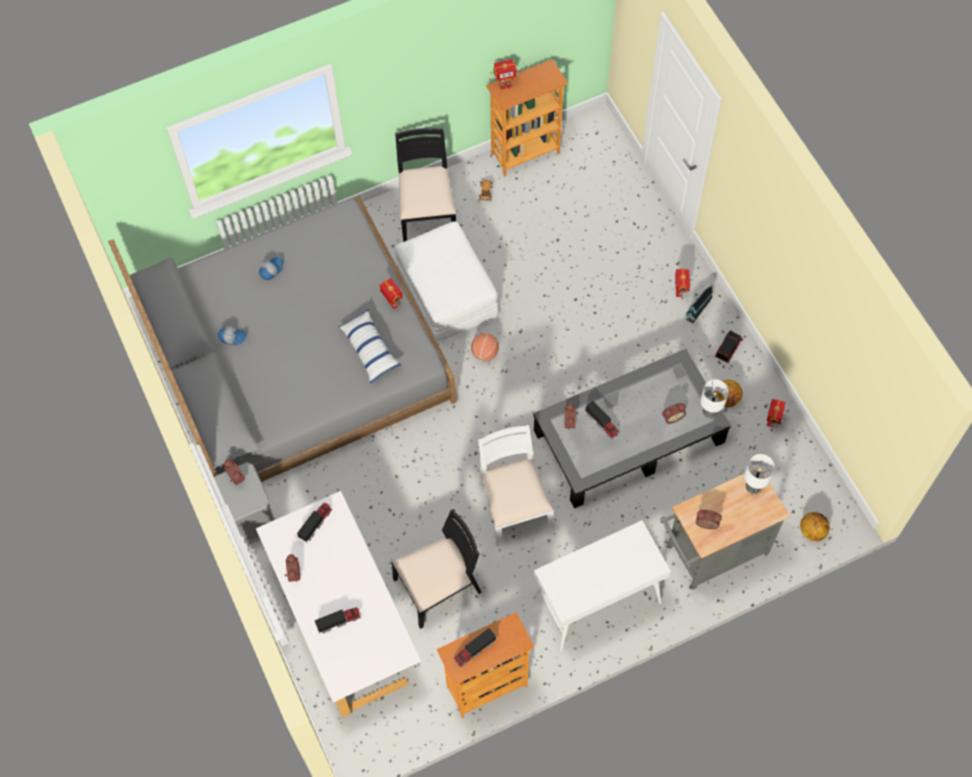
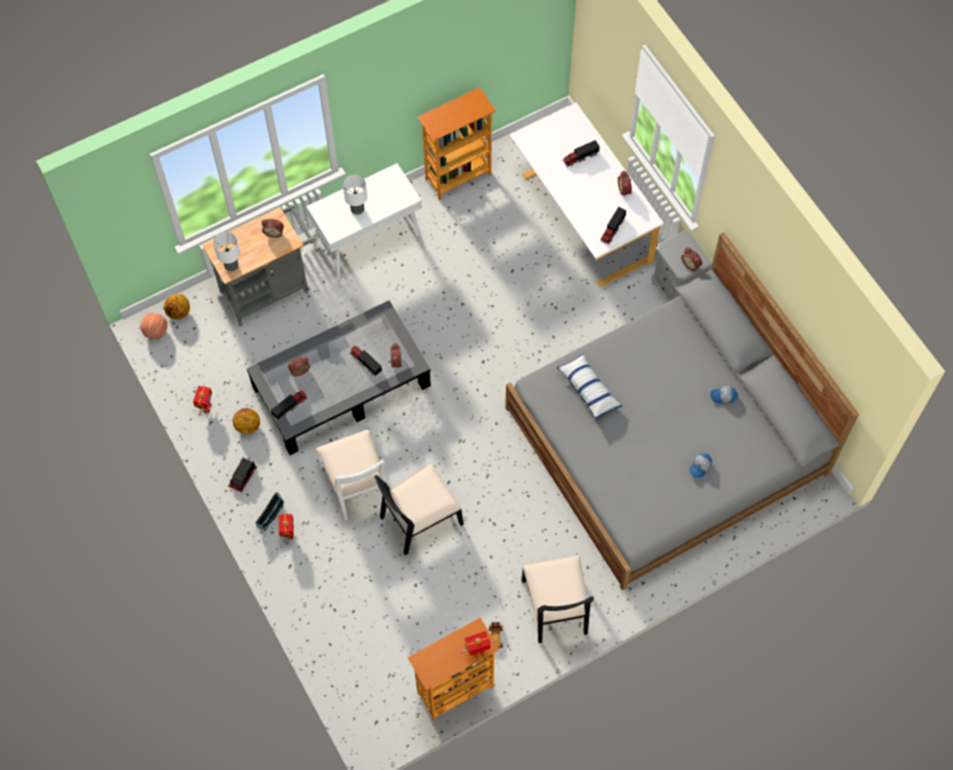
camera: 175 degrees right, 0 degrees up
toy robot [380,278,403,309] -> none
black chair [391,509,482,629] -> black chair moved to [374,464,464,555]
white ottoman [395,221,498,343] -> none
toy truck [453,628,496,668] -> toy truck moved to [271,390,308,420]
basketball [471,333,499,361] -> basketball moved to [140,313,167,339]
white chair [478,425,554,547] -> white chair moved to [316,430,387,520]
table lamp [700,379,729,419] -> table lamp moved to [343,175,367,215]

